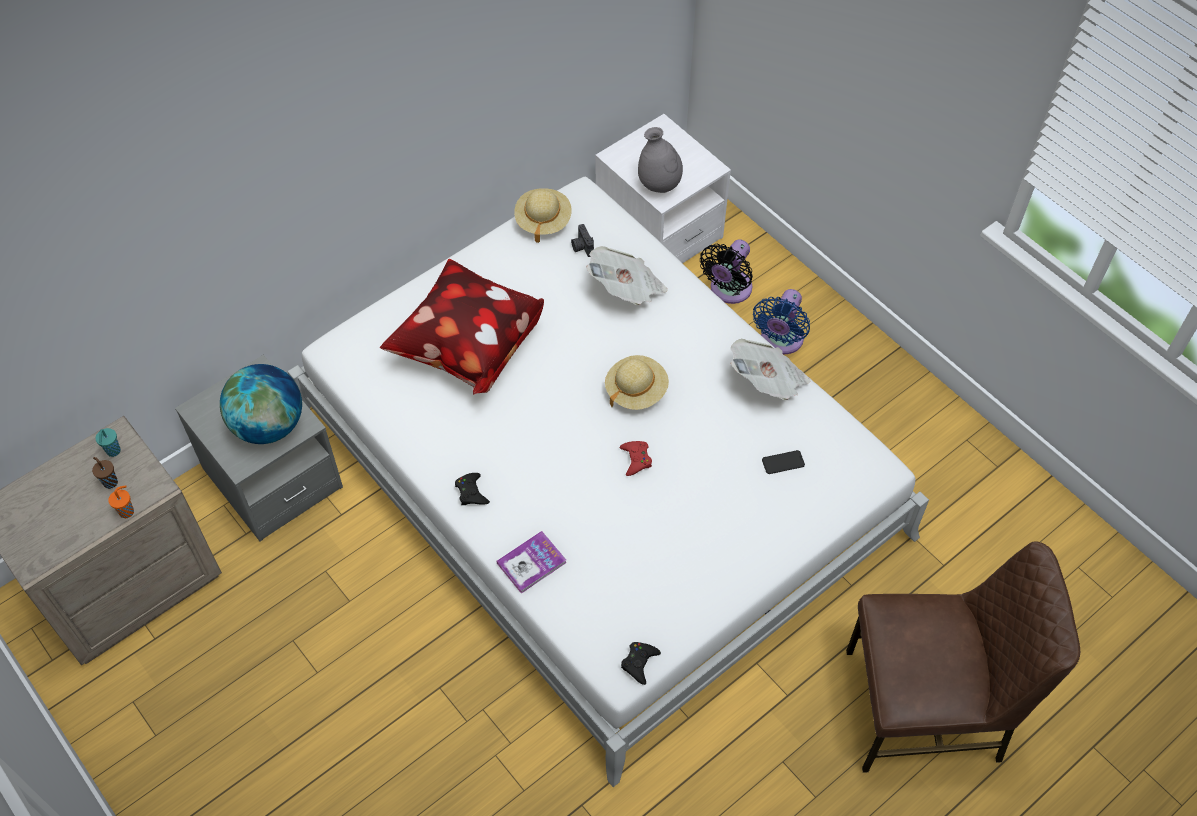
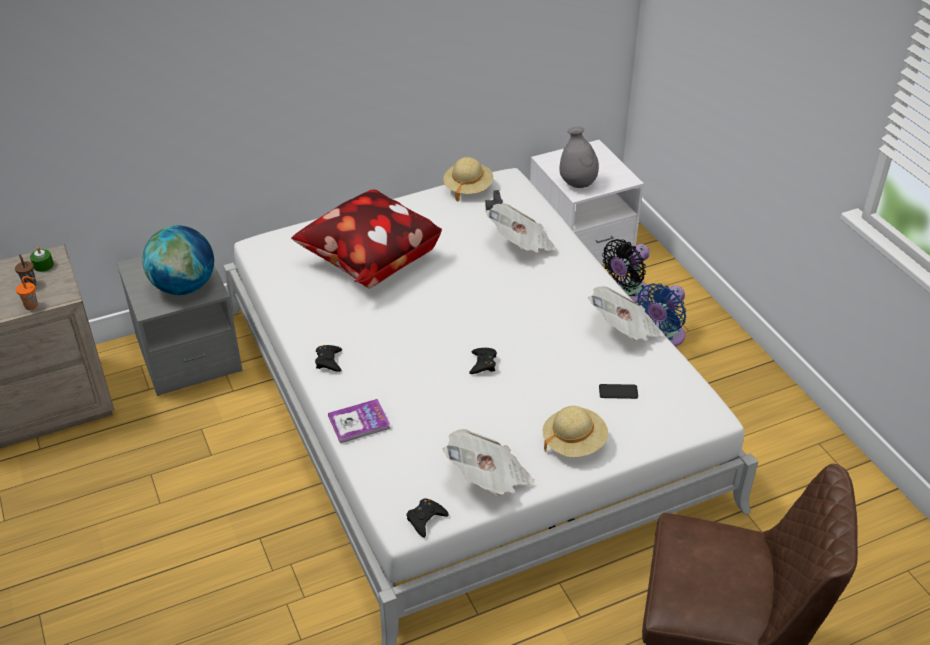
camera: 15 degrees right, 15 degrees down
turquoise cup [96,428,121,457] -> green candle [30,247,54,272]
beige hat [605,355,669,410] -> beige hat moved to [542,406,608,457]
red game controller [620,441,652,476] -> black game controller [469,348,497,374]
none -> newspaper [443,429,535,496]

